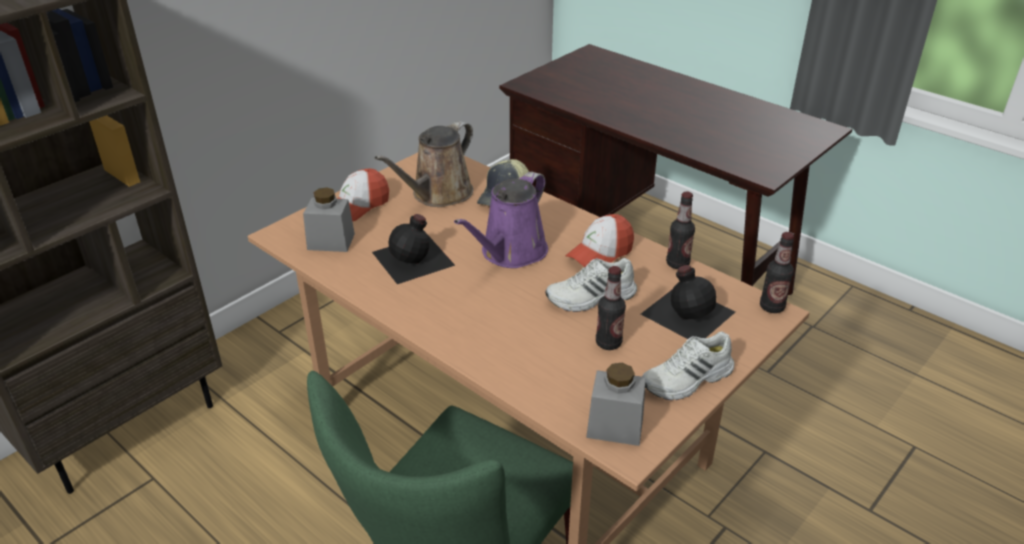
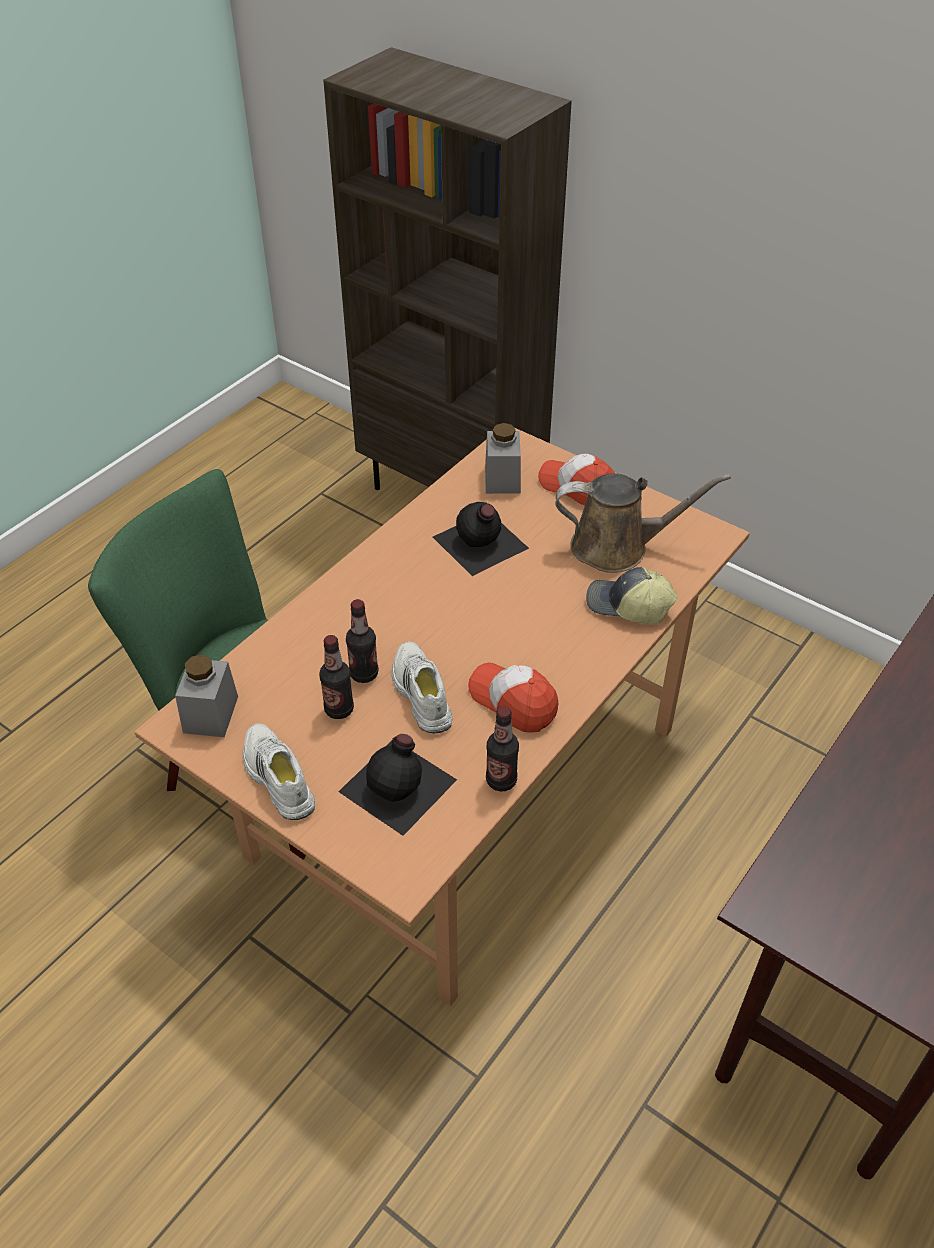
camera: 85 degrees right, 10 degrees up
brown watering can [375,121,473,207] -> brown watering can turned 150 degrees clockwise [555,473,731,573]
purple watering can [454,172,548,268] -> none
bottle [760,232,794,313] -> bottle moved to [346,599,378,683]

